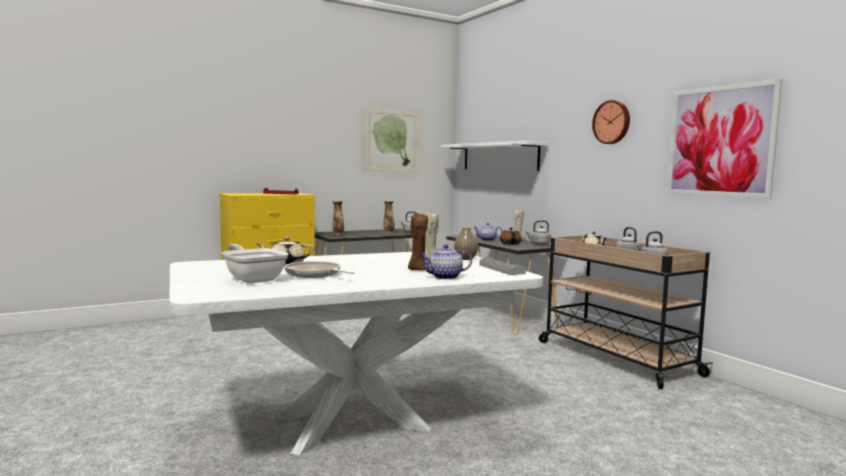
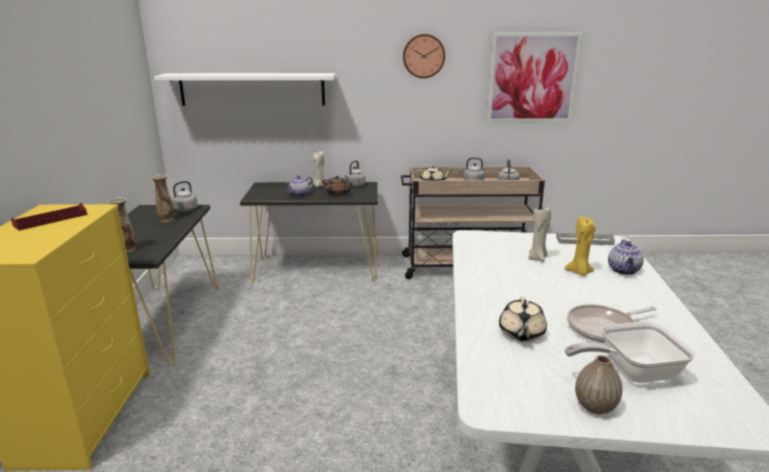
camera: 60 degrees left, 15 degrees up
picture [365,108,419,172] -> none
brown candle [408,213,428,270] -> yellow candle [565,217,595,276]
vase [454,227,478,260] -> vase moved to [575,355,623,414]

